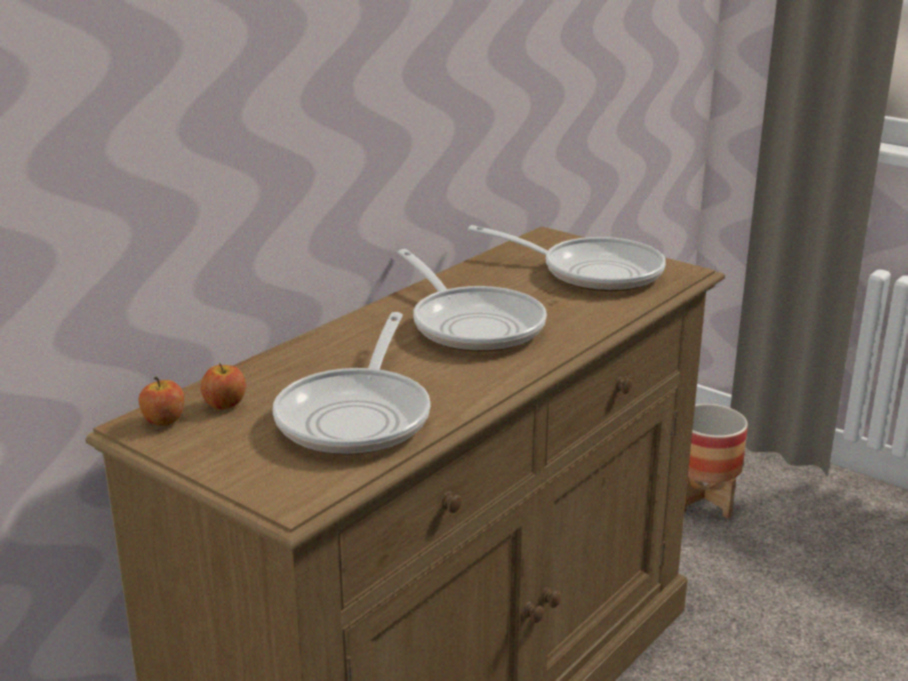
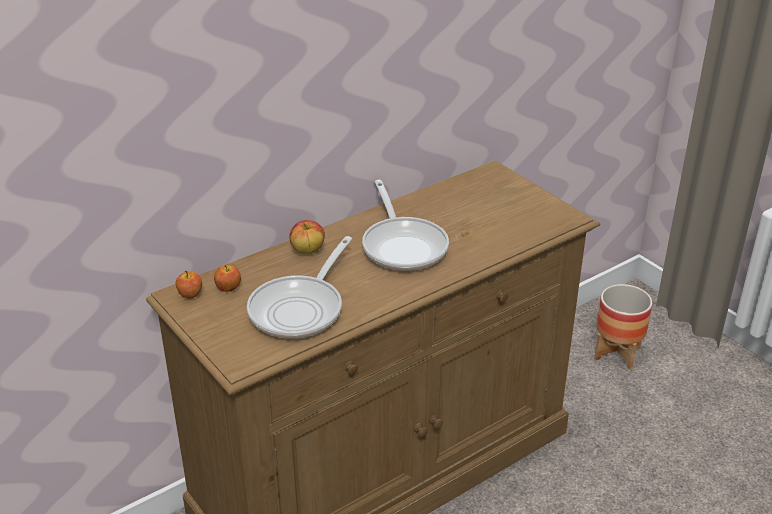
camera: 15 degrees right, 10 degrees up
frying pan [468,225,666,291] -> none
none -> apple [289,220,325,254]

